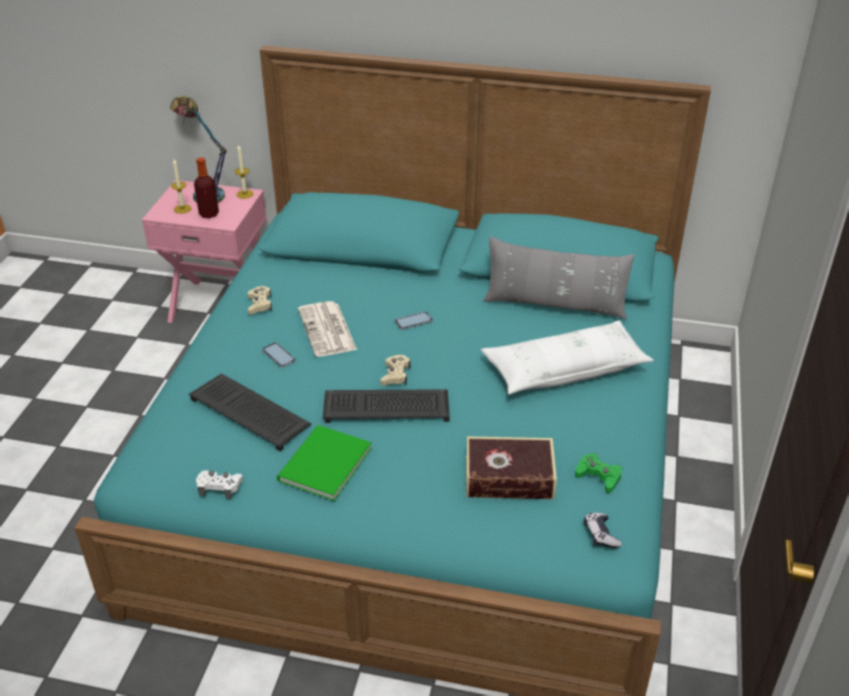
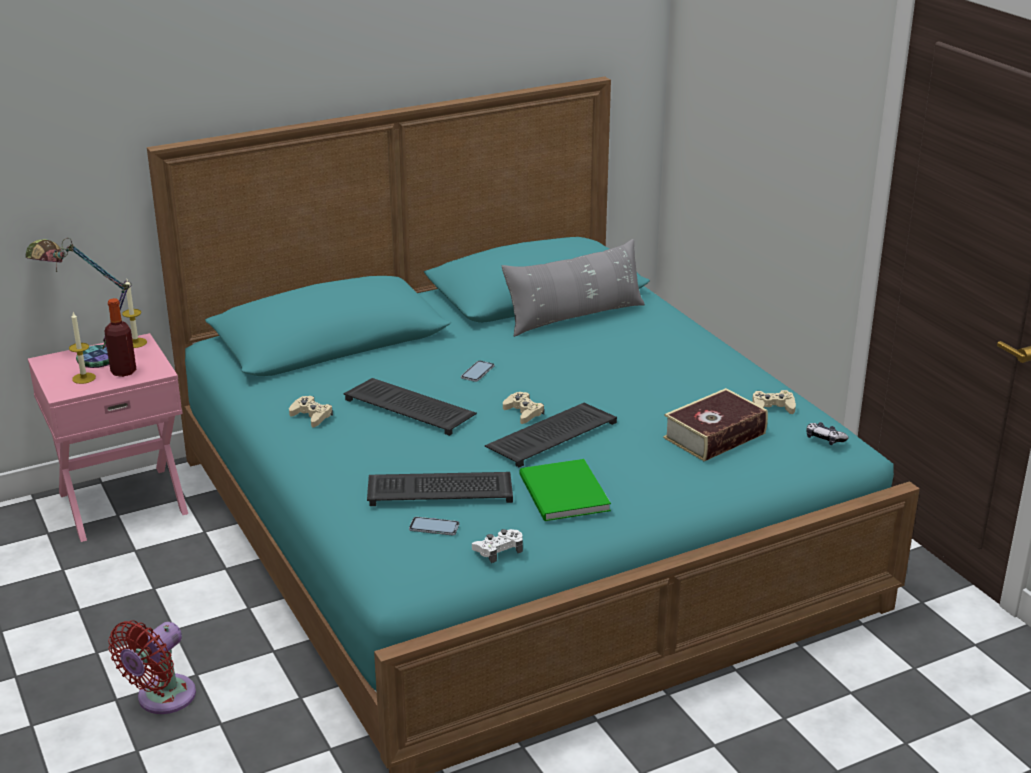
camera: 40 degrees left, 10 degrees down
phone [262,342,296,368] -> phone moved to [409,517,459,535]
newspaper [298,301,357,357] -> keyboard [344,378,477,436]
white pillow [481,320,654,394] -> none
green game controller [575,453,622,493] -> beige game controller [752,390,796,414]
none -> red fan [108,620,196,714]

